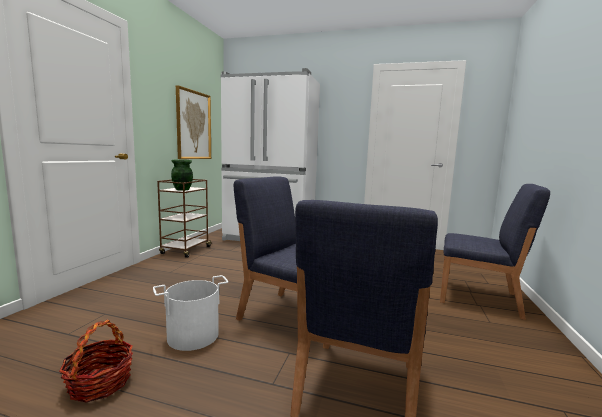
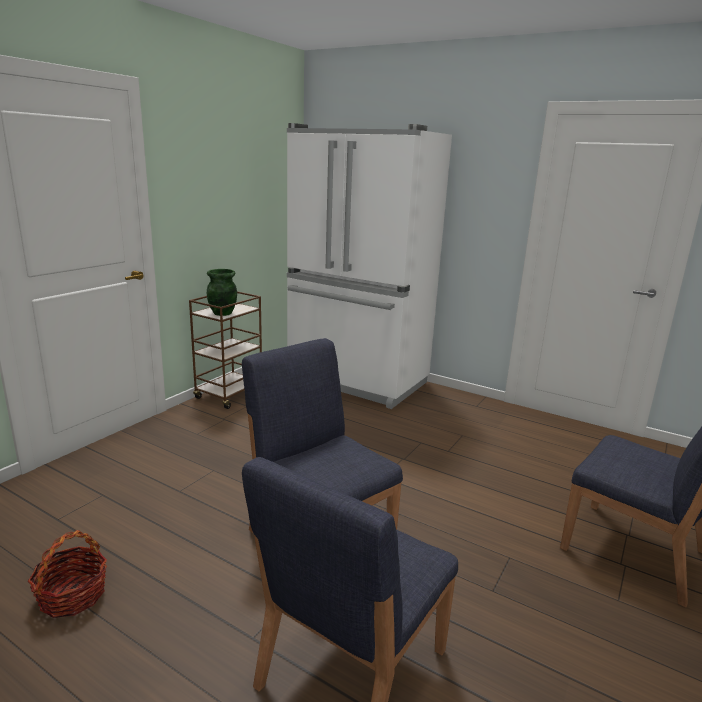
camera: 15 degrees right, 10 degrees up
white bucket [153,275,228,351] -> none
picture [176,85,211,159] -> none

